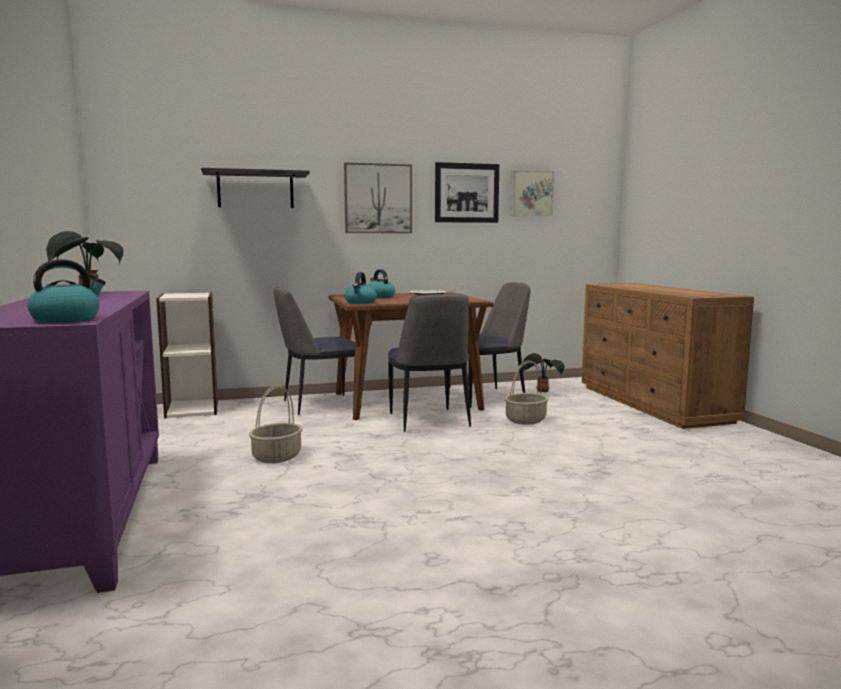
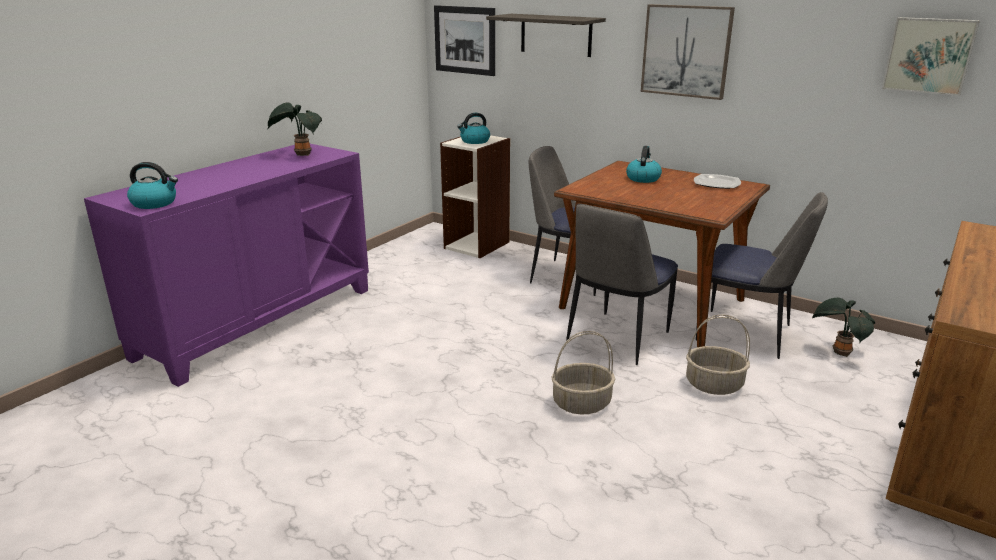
camera: 50 degrees right, 15 degrees up
basket [249,385,302,463] -> basket moved to [552,331,615,414]
kettle [345,272,377,304] -> kettle moved to [457,113,490,144]
picture [435,162,499,223] -> picture moved to [434,5,495,76]

